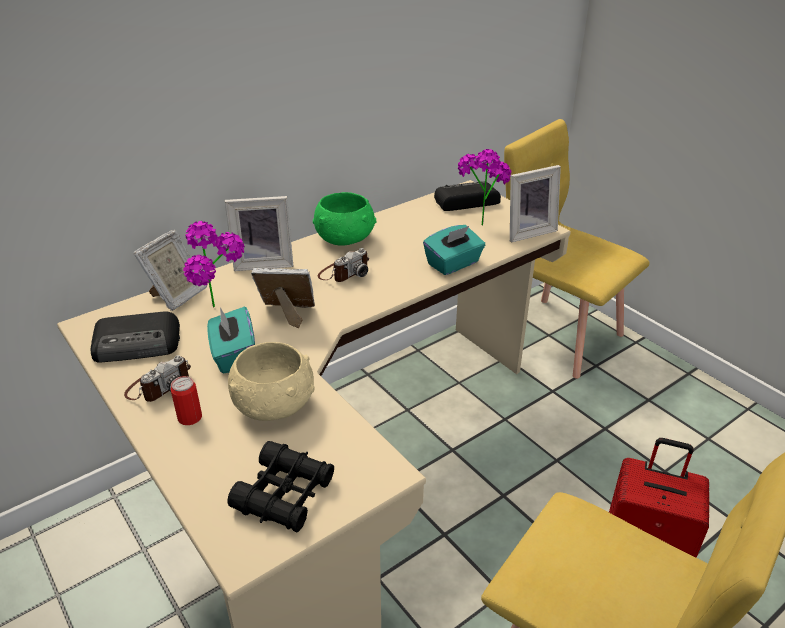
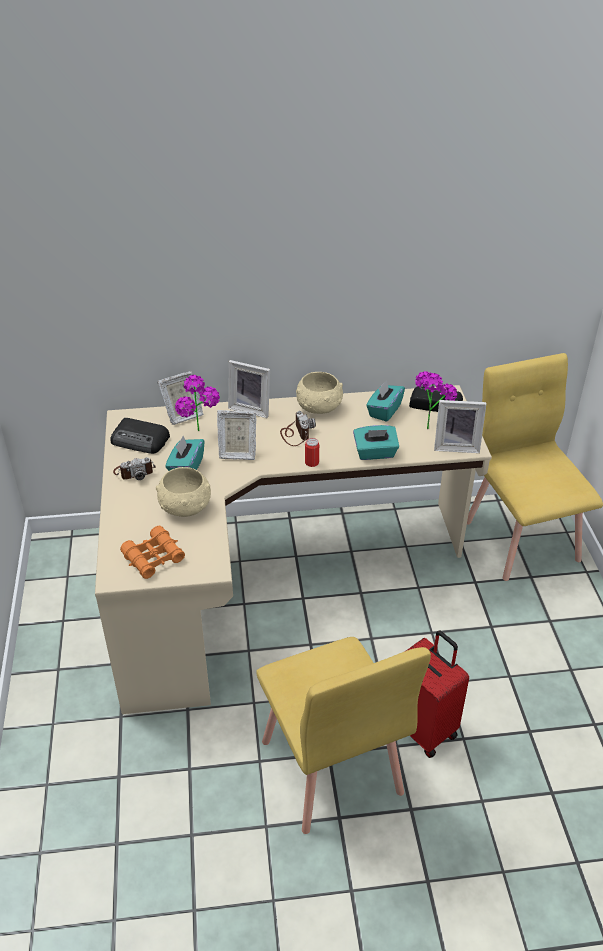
camera: 30 degrees right, 5 degrees up
can [171,376,202,425] -> can moved to [305,438,319,467]
black binoculars [227,441,334,532] -> orange binoculars [120,526,185,579]
picture frame [251,268,315,328] -> picture frame turned 150 degrees clockwise [217,410,257,460]
green bowl [313,192,377,245] -> beige bowl [296,372,343,414]
camera [318,248,369,282] -> camera turned 90 degrees counterclockwise [280,411,316,446]
none -> turquoise tissue box [366,380,405,422]

